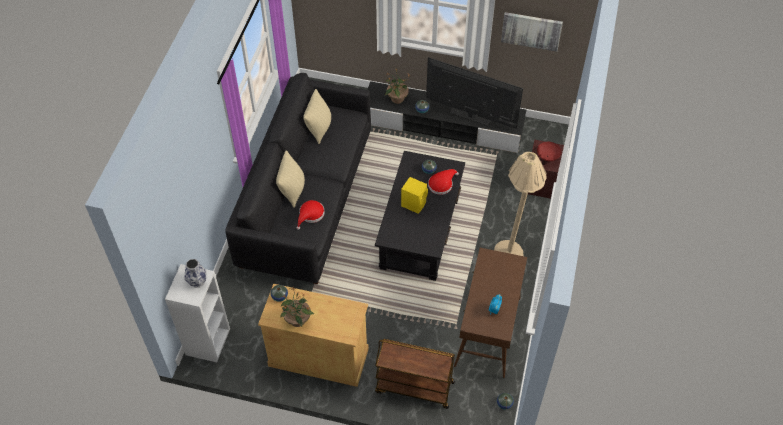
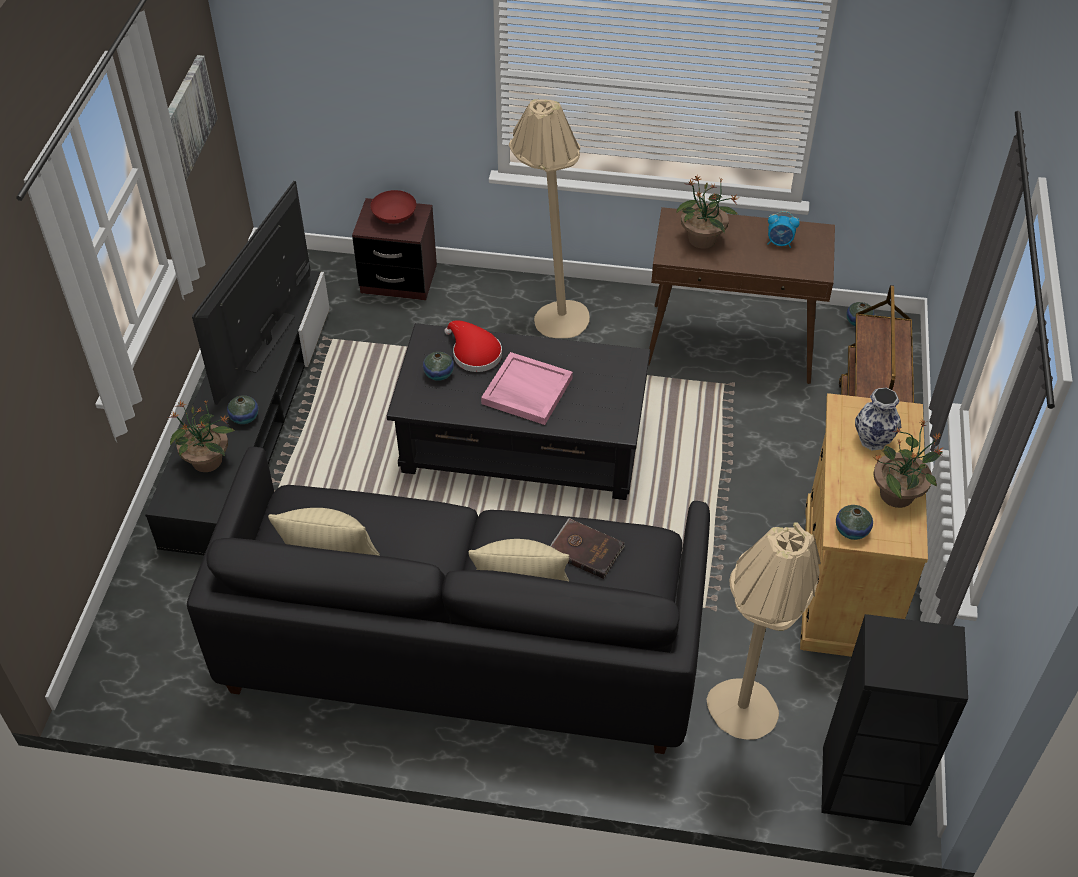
camera: 95 degrees left, 5 degrees down
white bookcase [165,264,230,362] -> black bookcase [821,614,968,826]
vase [184,259,207,288] -> vase moved to [855,388,901,451]
red hat [296,200,325,230] -> brown book [550,518,625,579]
yellow speaker [401,177,428,214] -> pink tray [481,352,573,425]
none -> potted plant [676,175,739,249]
none -> beige floor lamp [707,522,821,740]

